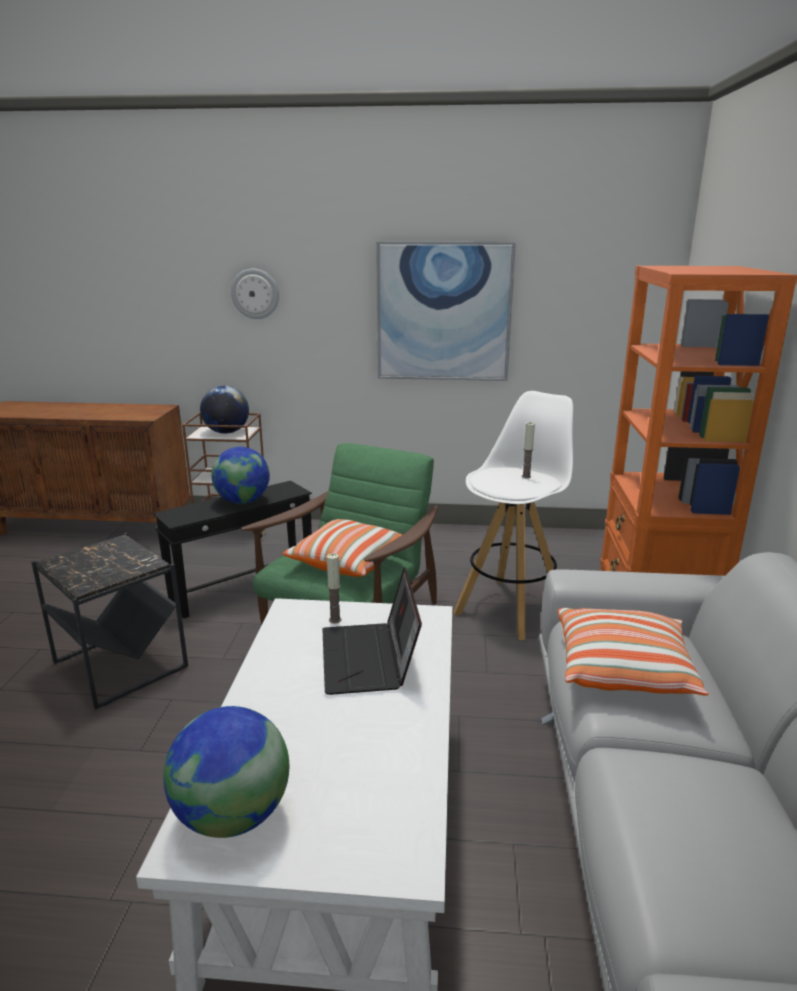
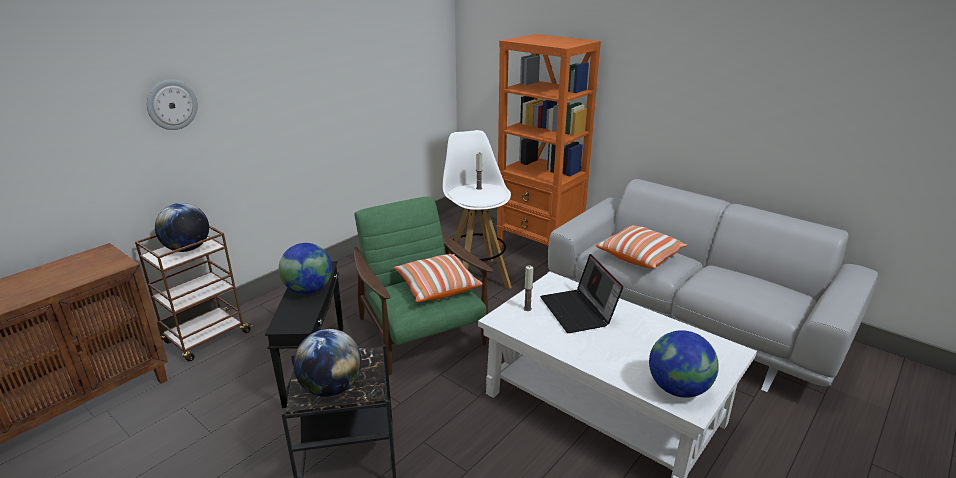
camera: 55 degrees left, 5 degrees up
laptop [322,567,422,695] -> laptop turned 45 degrees clockwise [540,254,623,333]
picture [376,242,516,381] -> none
none -> globe [293,329,362,397]

